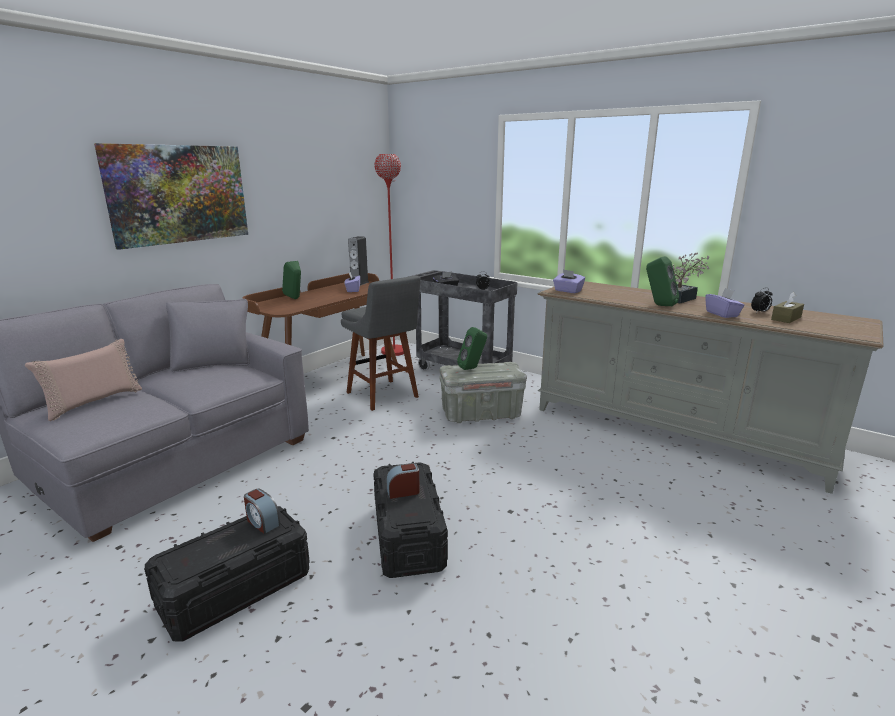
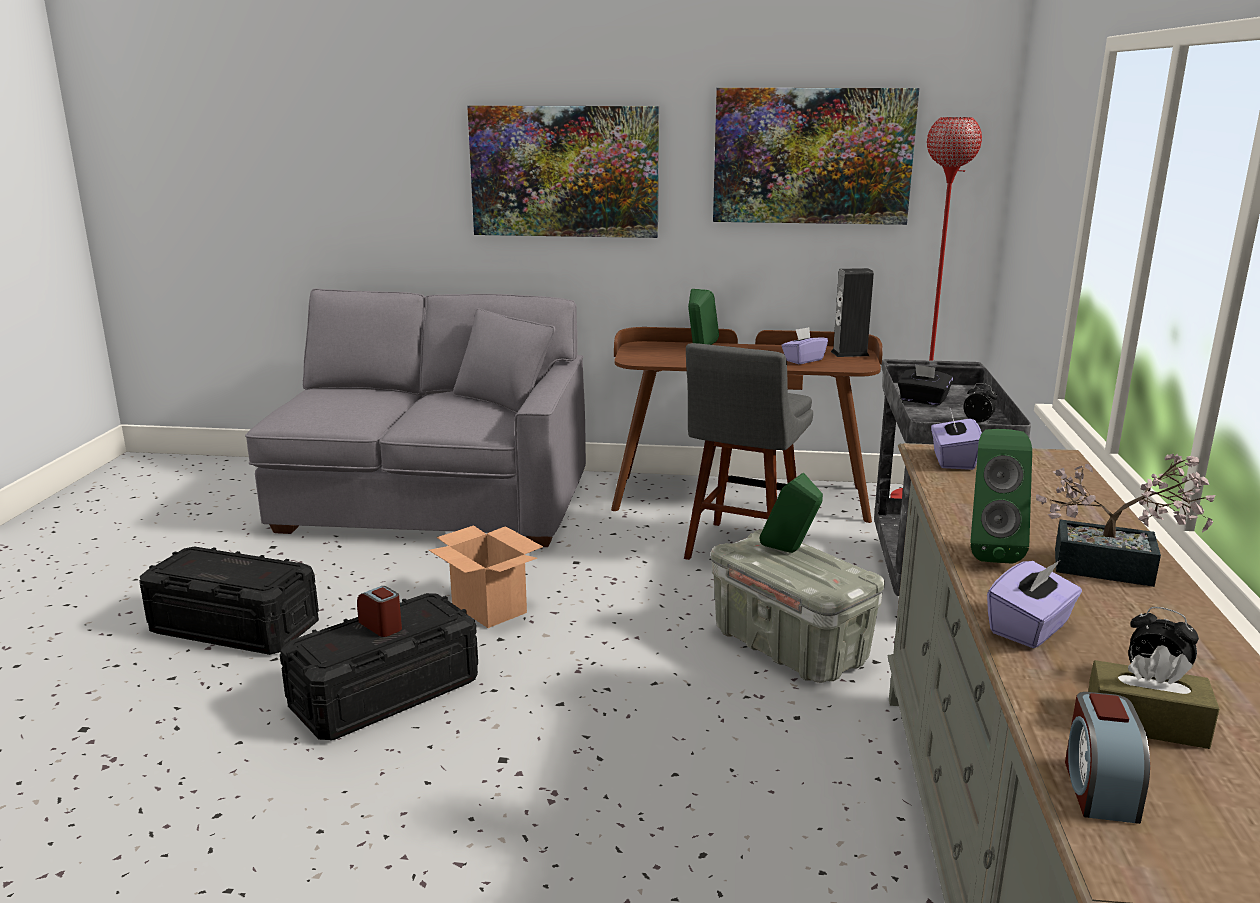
camera: 60 degrees right, 0 degrees up
beige pillow [25,339,142,421] -> none
alarm clock [244,489,280,534] -> alarm clock moved to [1065,692,1150,824]
none -> cardboard box [428,525,543,628]
none -> picture [713,88,919,225]

